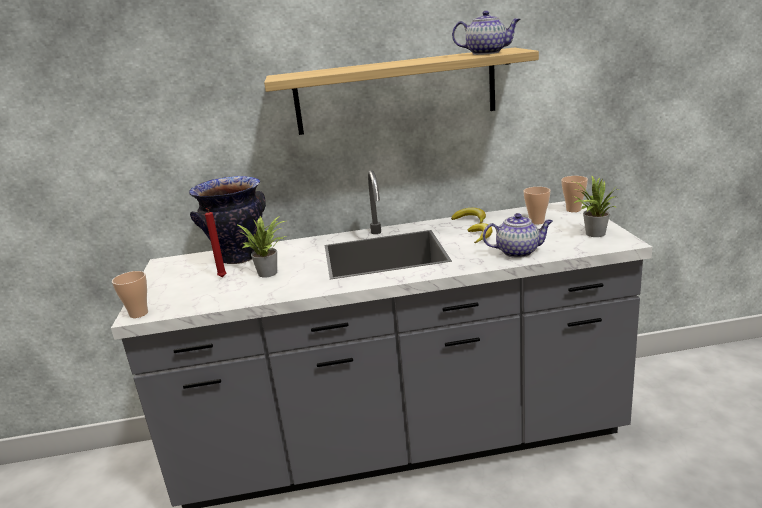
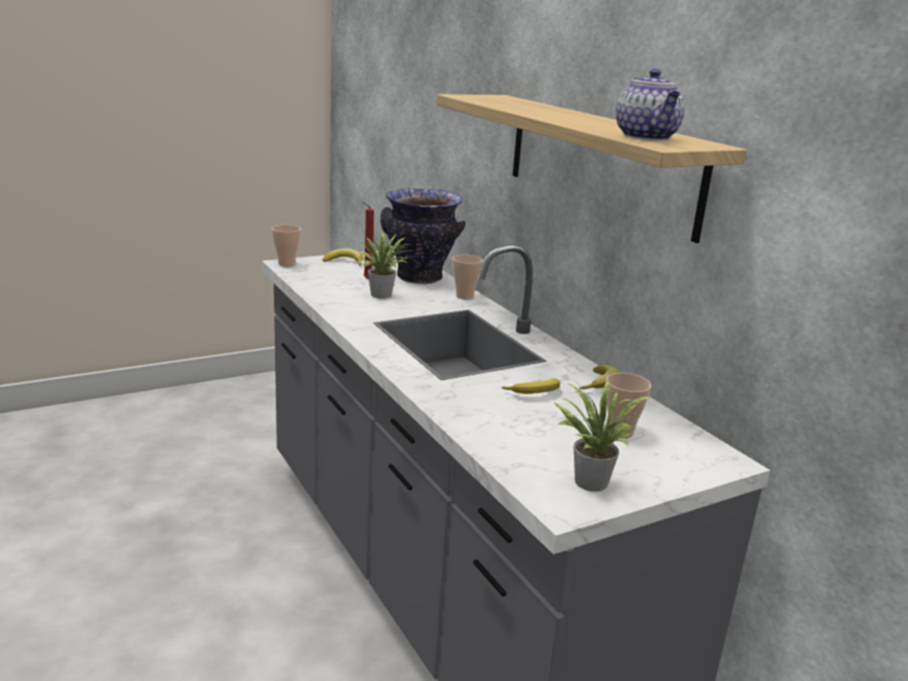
camera: 65 degrees right, 0 degrees up
teapot [483,213,553,258] -> none
cup [561,176,588,212] -> cup moved to [452,254,483,300]
none -> banana [323,248,363,266]

